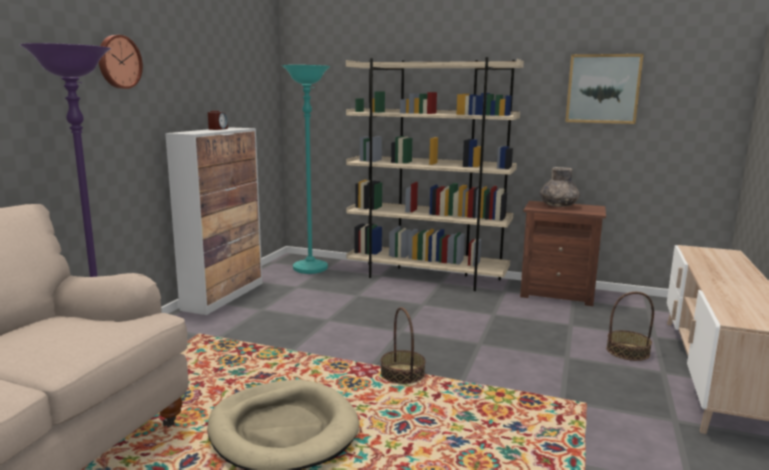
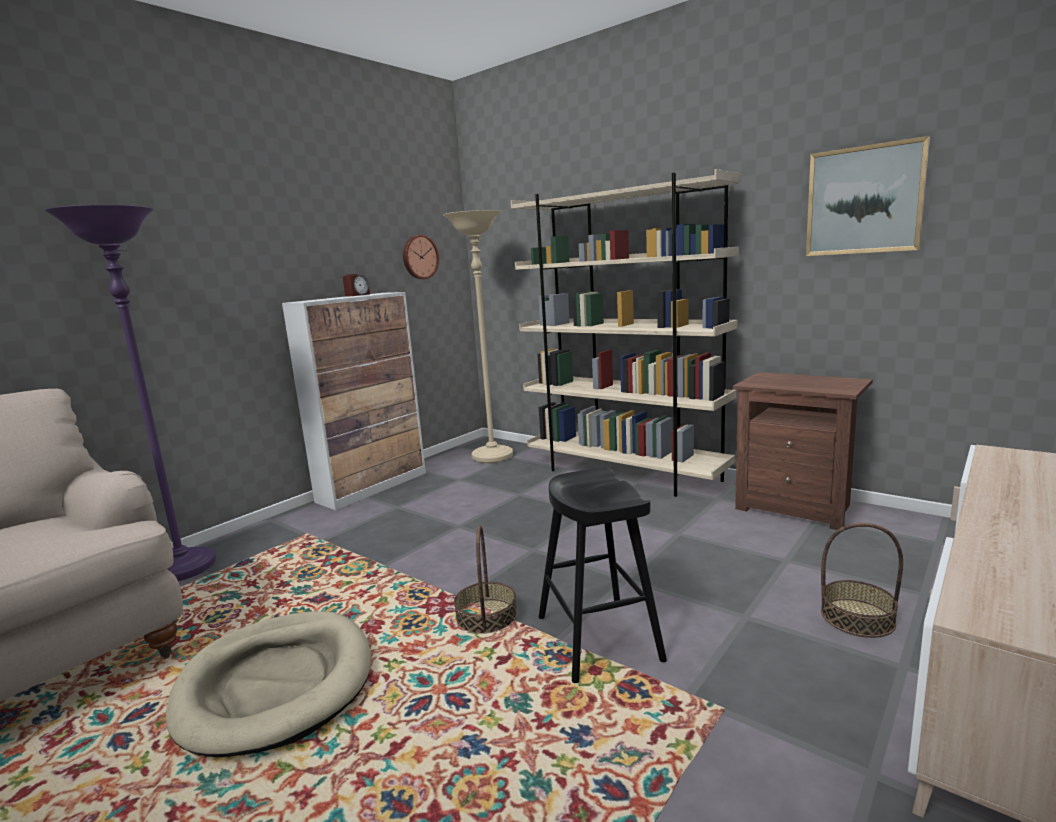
camera: 20 degrees right, 0 degrees up
wall clock [99,35,143,89] -> wall clock moved to [403,235,439,279]
turquoise floor lamp [282,65,331,274] -> beige floor lamp [443,210,513,463]
grey vase [540,167,580,207] -> none
none -> black stool [539,468,667,683]

